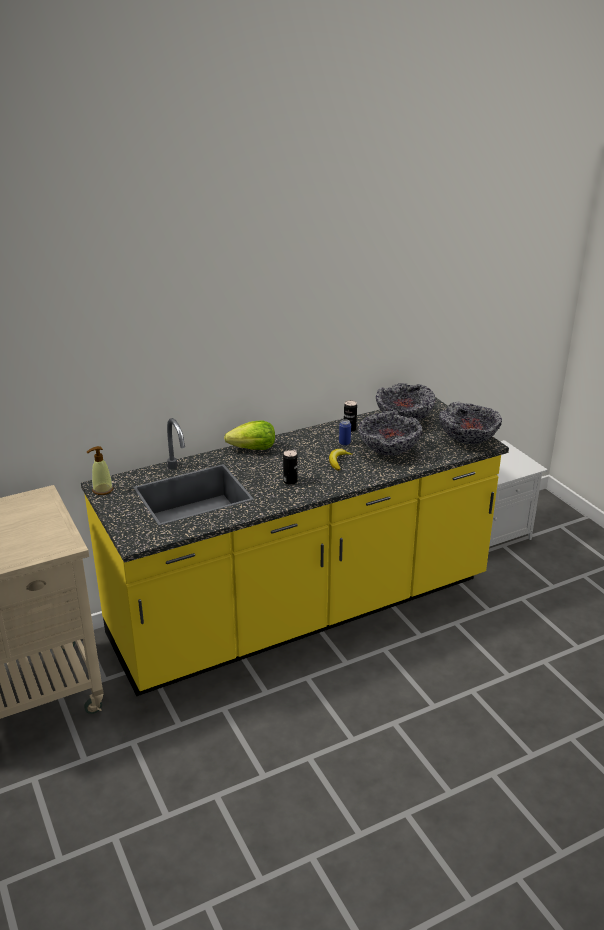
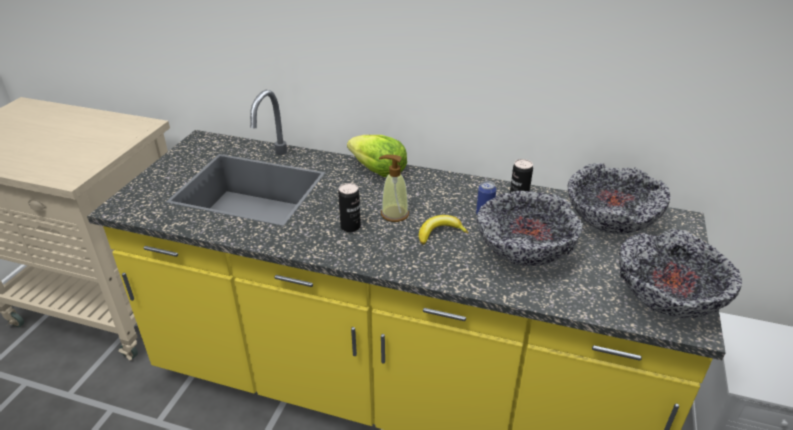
camera: 45 degrees right, 5 degrees up
soap dispenser [87,446,113,495] -> soap dispenser moved to [379,155,409,222]

